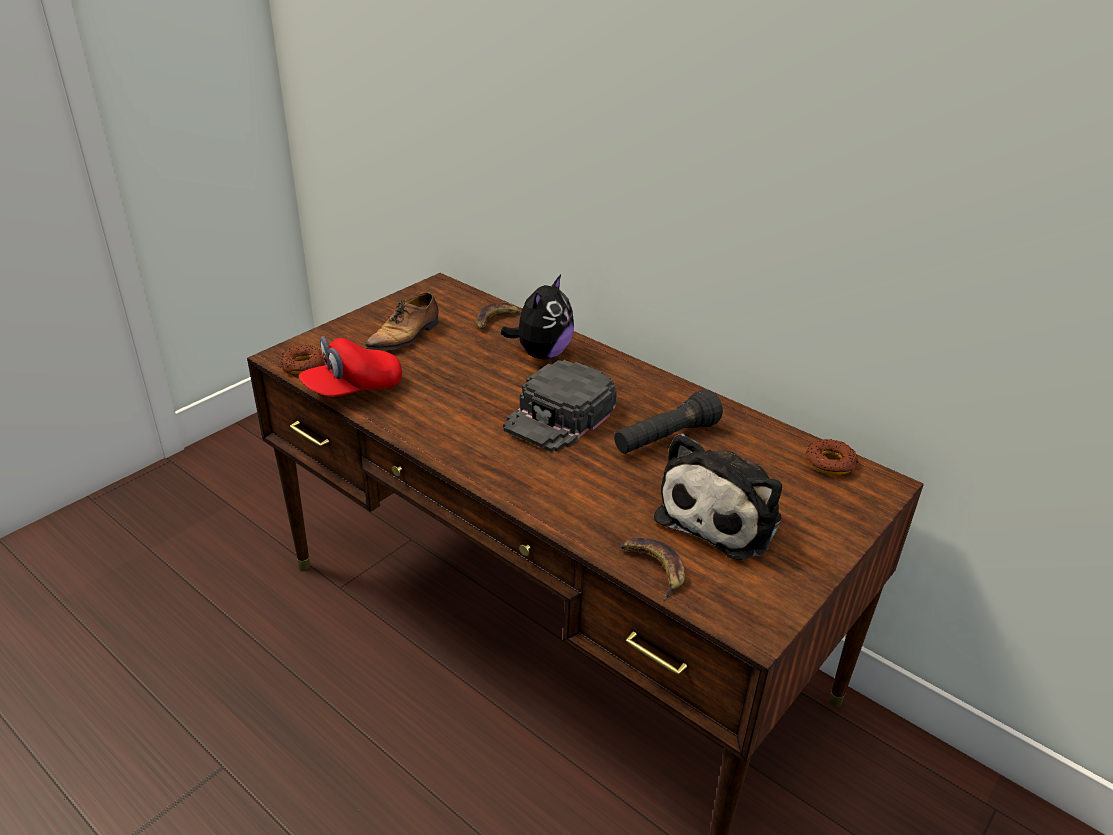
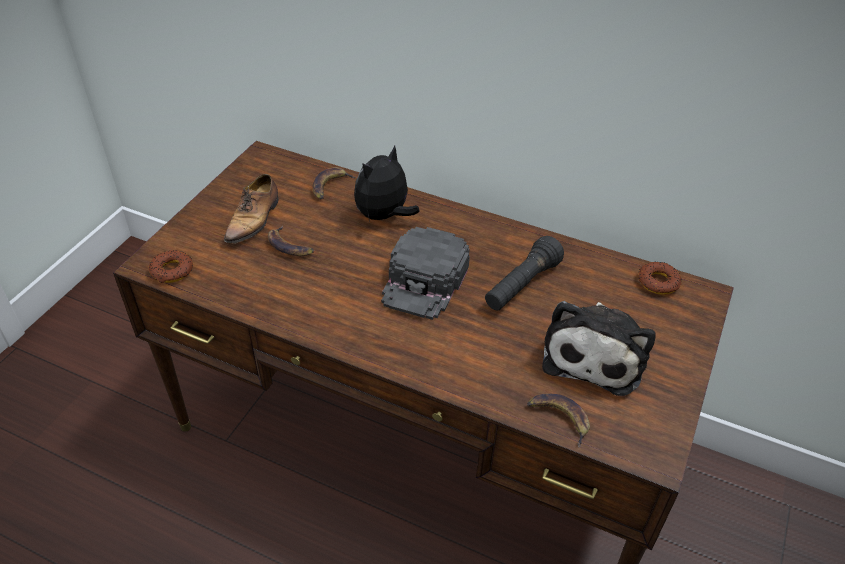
camera: 15 degrees left, 10 degrees up
red cap [299,336,402,397] -> none
plush toy [501,274,574,359] -> plush toy turned 150 degrees counterclockwise [354,145,420,222]
none -> banana [268,226,314,256]

